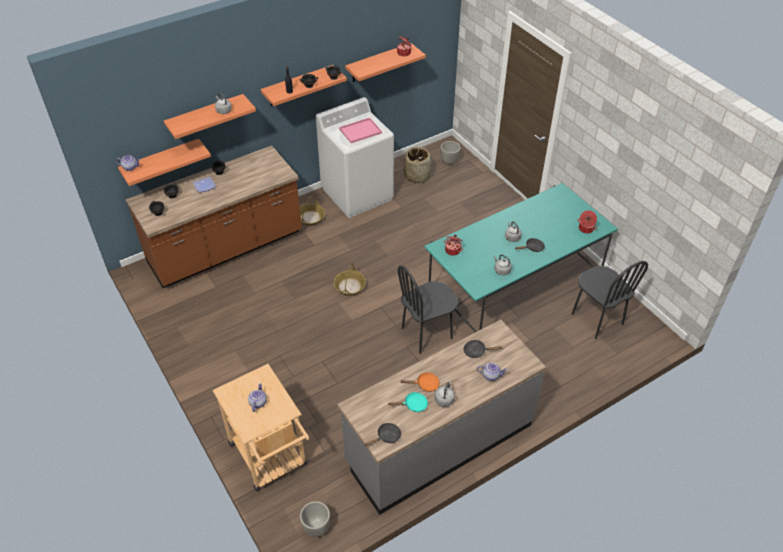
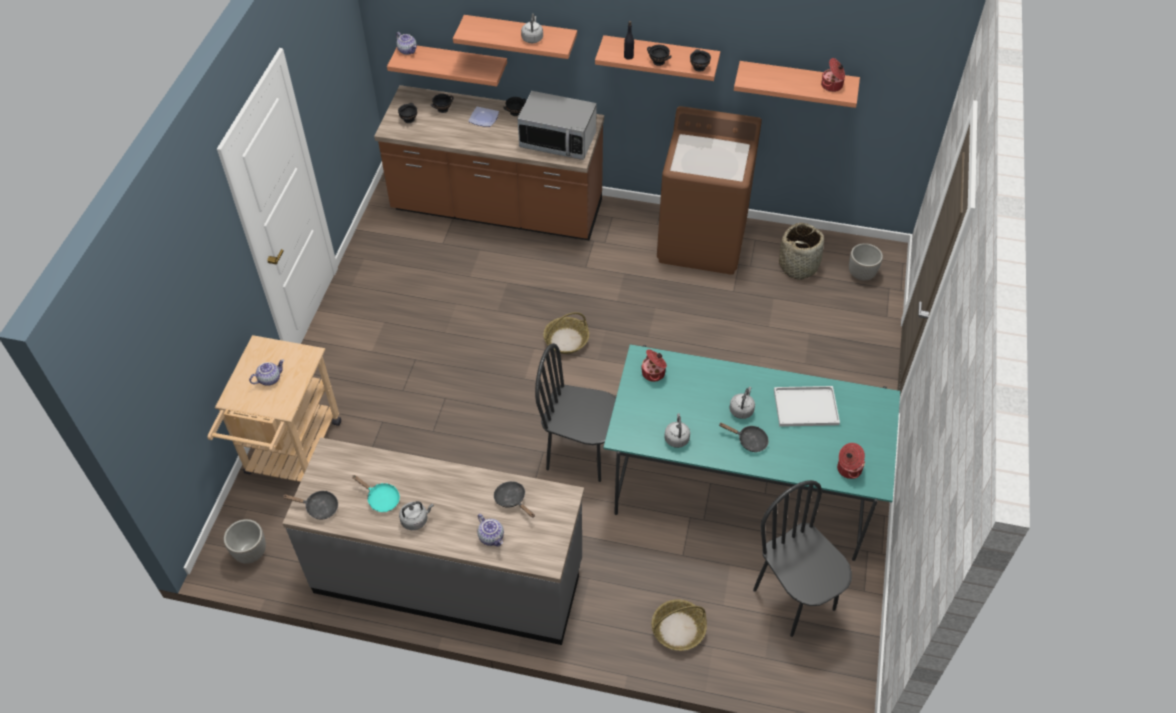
camera: 45 degrees right, 5 degrees up
basket [300,196,325,226] -> basket moved to [652,599,707,651]
white washing machine [316,97,394,218] -> brown washing machine [657,106,762,275]
pink tray [339,118,382,143] -> none
orange frying pan [401,372,440,392] -> none
black chair [572,261,648,339] -> black chair turned 135 degrees clockwise [753,480,852,637]
none -> microwave [517,91,596,160]
none -> white tray [774,386,840,427]

